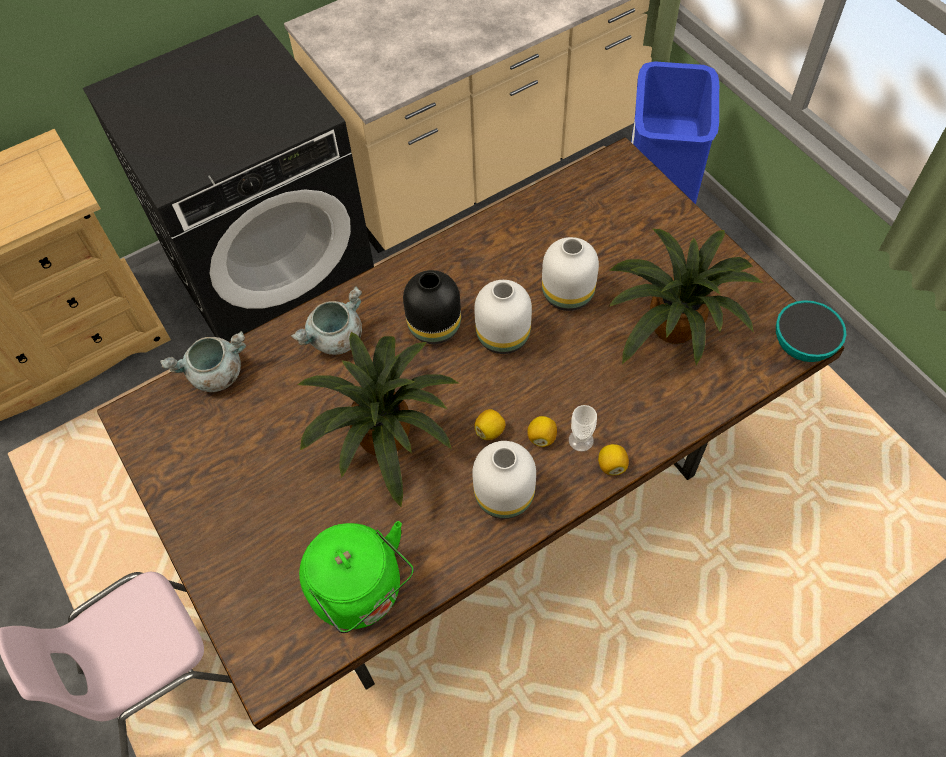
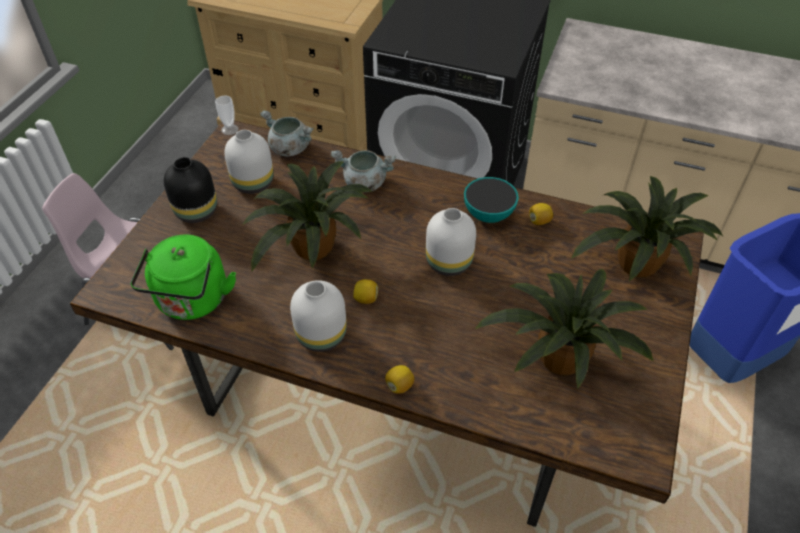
camera: 50 degrees right, 10 degrees down
black vase [403,270,461,344] -> black vase moved to [164,157,217,223]
lemon [527,416,557,447] -> lemon moved to [529,203,553,225]
white vase [542,237,599,311] -> white vase moved to [224,130,274,194]
cup [569,405,597,452] -> cup moved to [215,96,238,135]
bowl [776,300,846,362] -> bowl moved to [464,177,519,223]
none -> potted plant [571,176,723,281]

